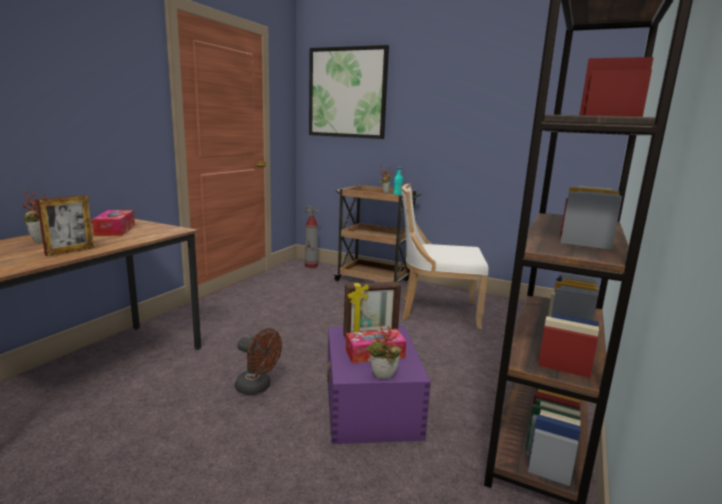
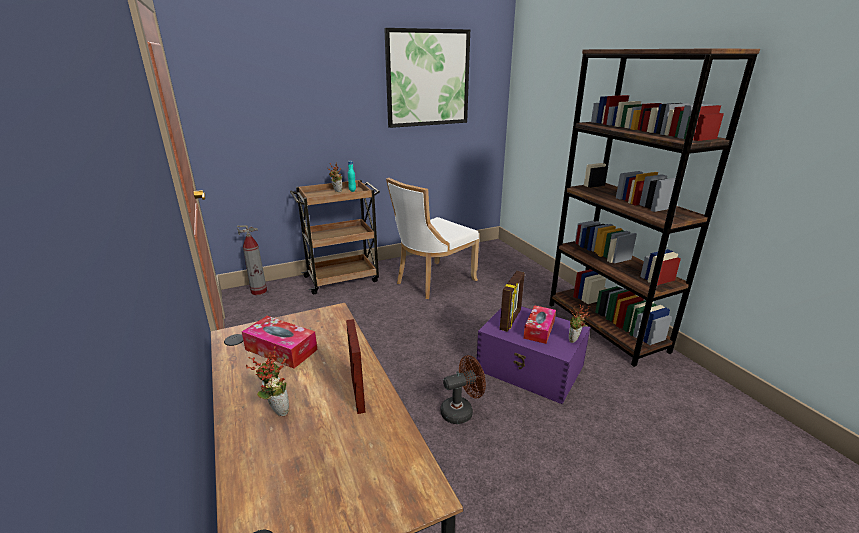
camera: 50 degrees left, 10 degrees up
picture [309,45,389,139] -> picture moved to [384,28,470,128]

